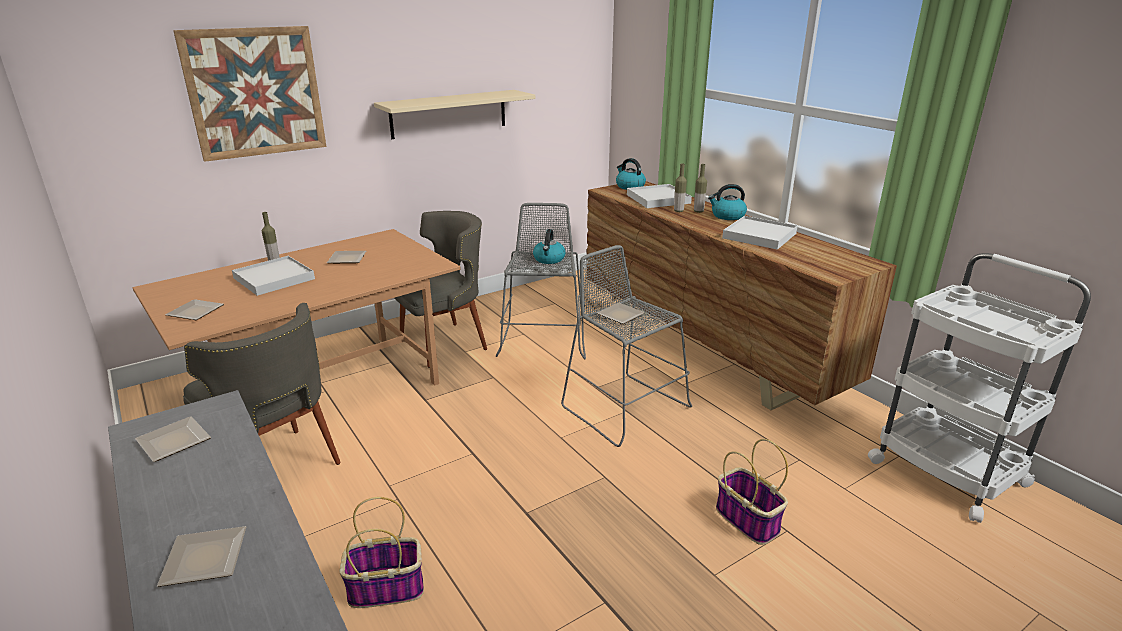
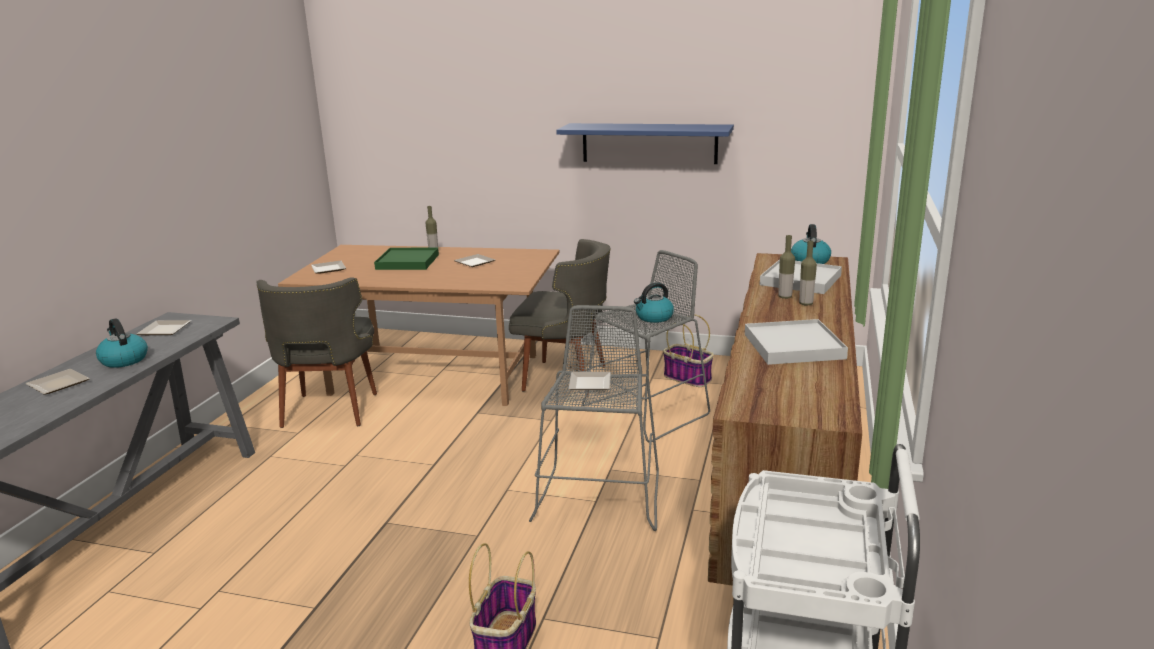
camera: 50 degrees right, 5 degrees down
picture [173,26,326,162] -> none
white tray [232,256,315,296] -> green tray [374,248,439,270]
basket [339,497,424,608] -> basket moved to [663,314,714,387]
beige shelf [374,90,535,139] -> blue shelf [556,123,734,164]
kettle [708,184,747,220] -> kettle moved to [96,318,148,368]

